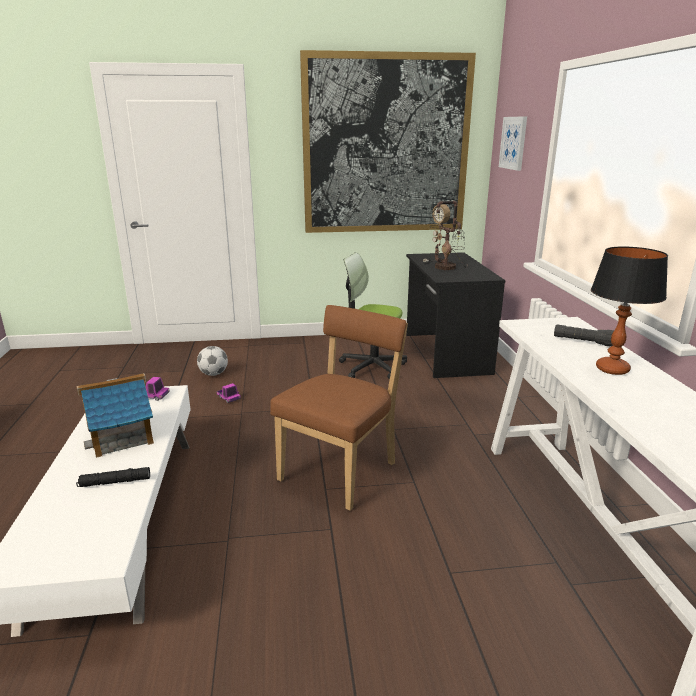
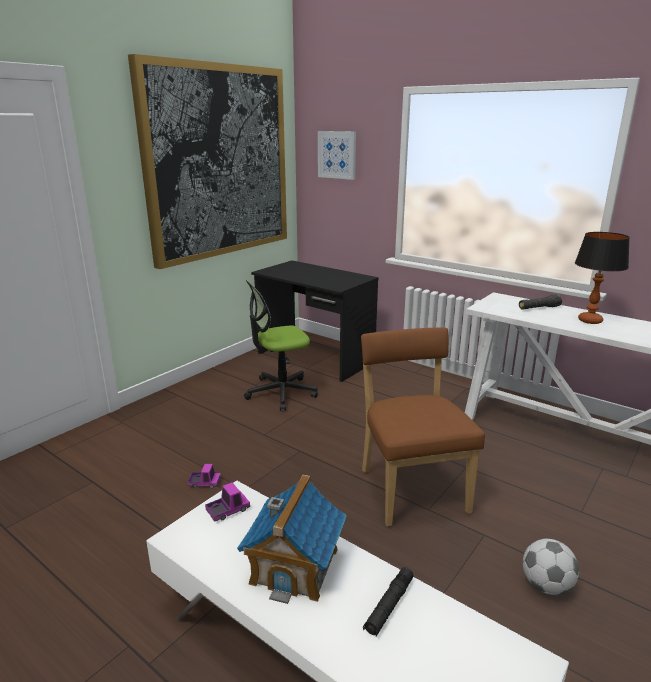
camera: 45 degrees left, 0 degrees up
football [197,346,228,376] -> football moved to [523,539,579,595]
table lamp [423,201,468,270] -> none

